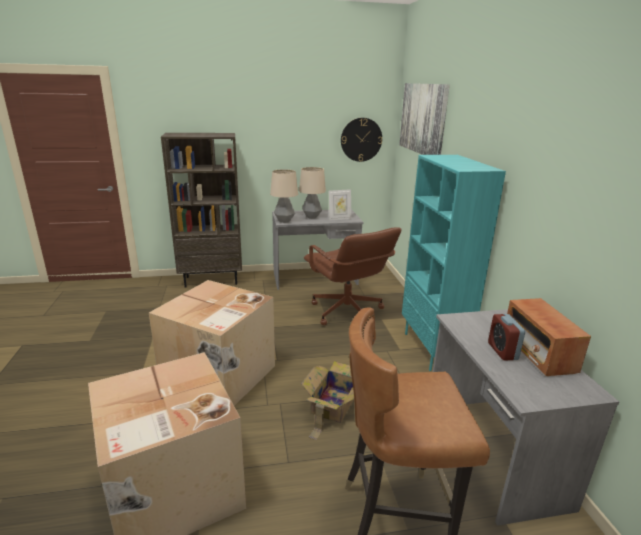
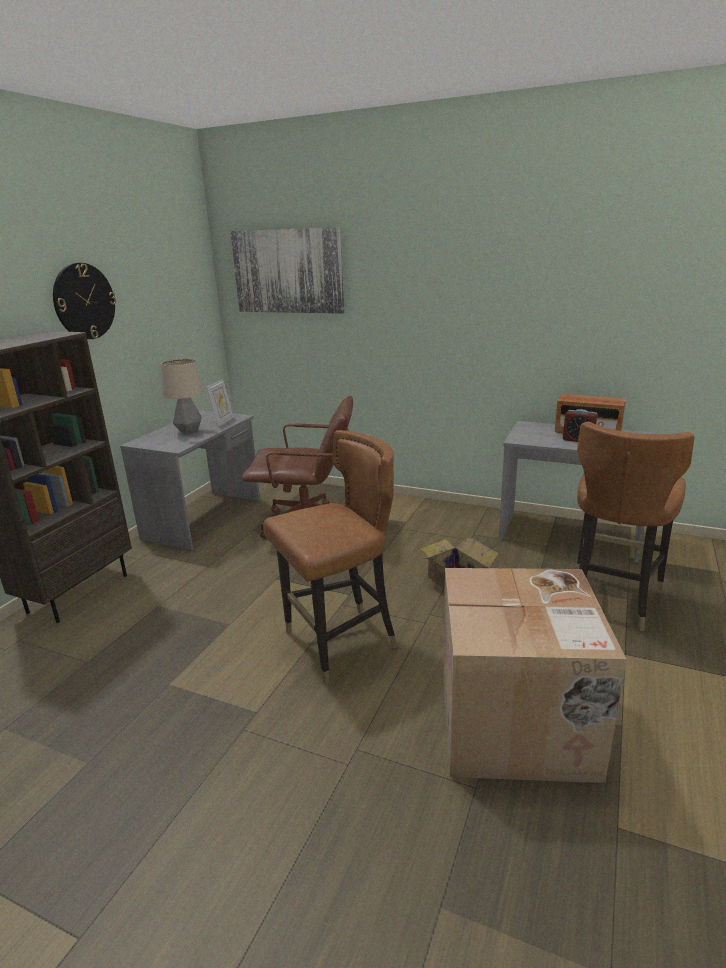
camera: 55 degrees left, 0 degrees up
cardboard box [149,280,275,406] -> brown chair [263,430,397,684]
table lamp [270,169,298,223] -> none
wall clock [341,118,382,162] -> wall clock moved to [53,263,116,339]
turquoise bookcase [402,155,506,371] -> none

